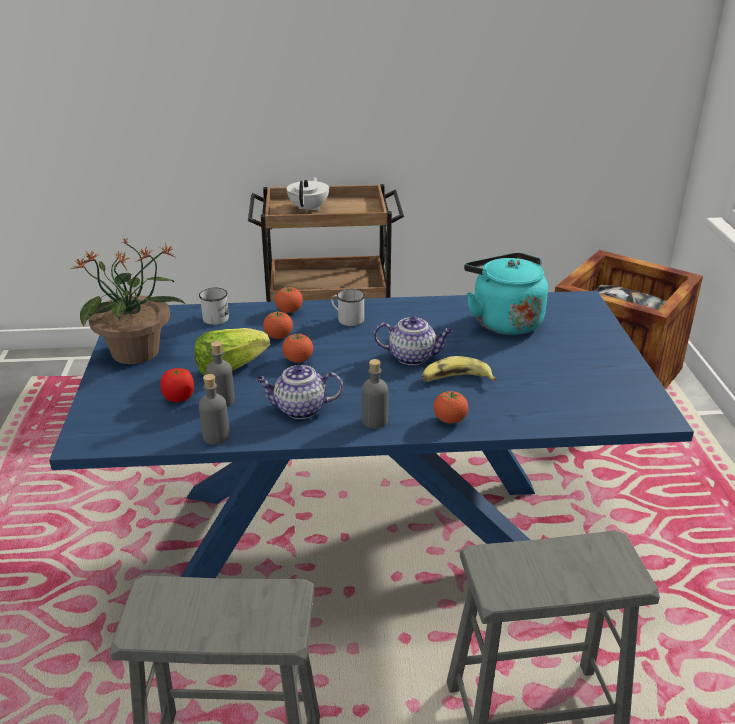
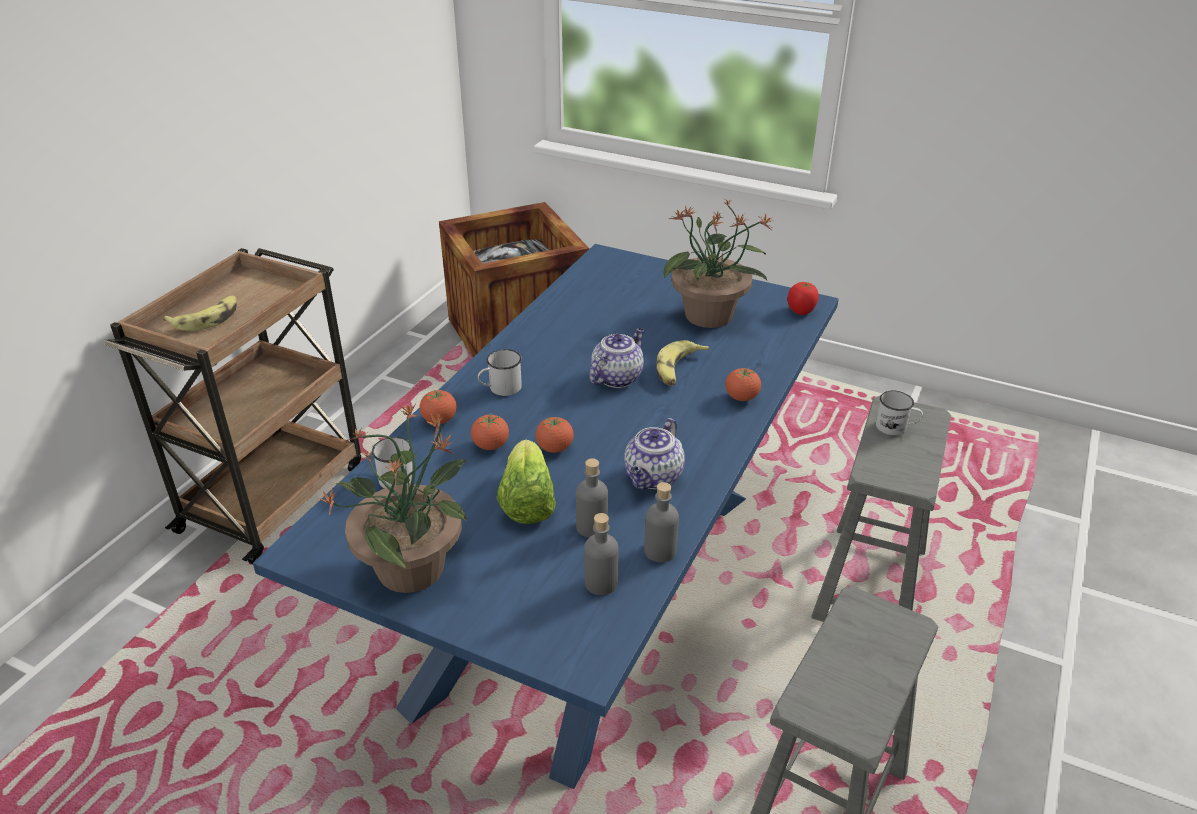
camera: 60 degrees left, 5 degrees up
tomato [160,368,194,402] -> tomato moved to [787,282,819,315]
white teapot [287,177,329,213] -> banana [163,295,237,331]
grey bottle [362,359,388,428] -> grey bottle moved to [584,513,618,595]
turquoise kettle [464,253,548,335] -> none
none -> potted plant [664,199,773,328]
none -> white mug [876,391,923,435]

